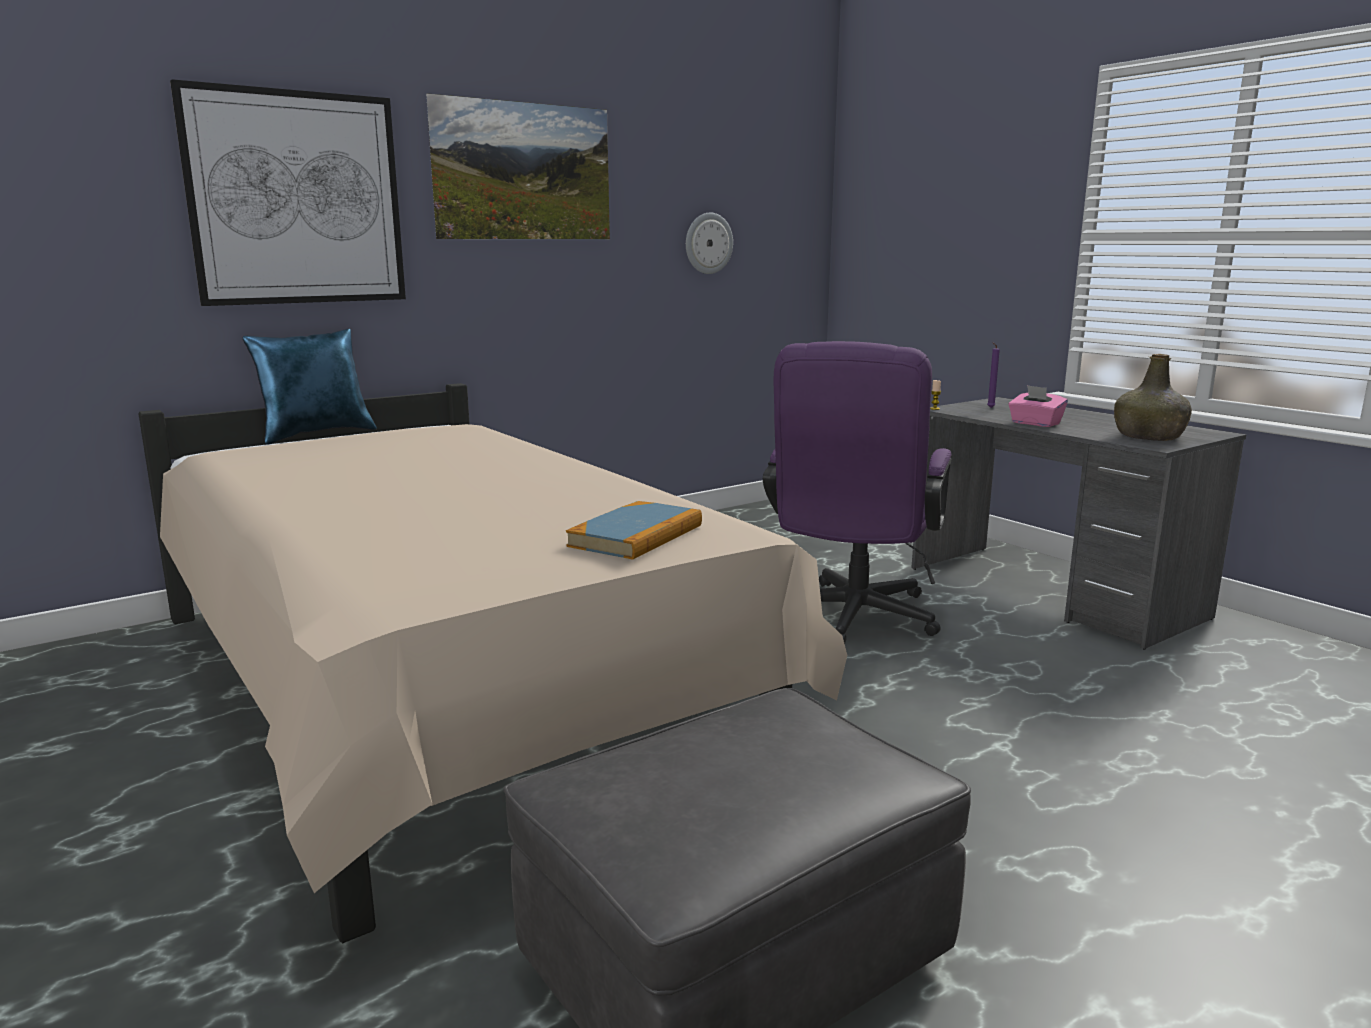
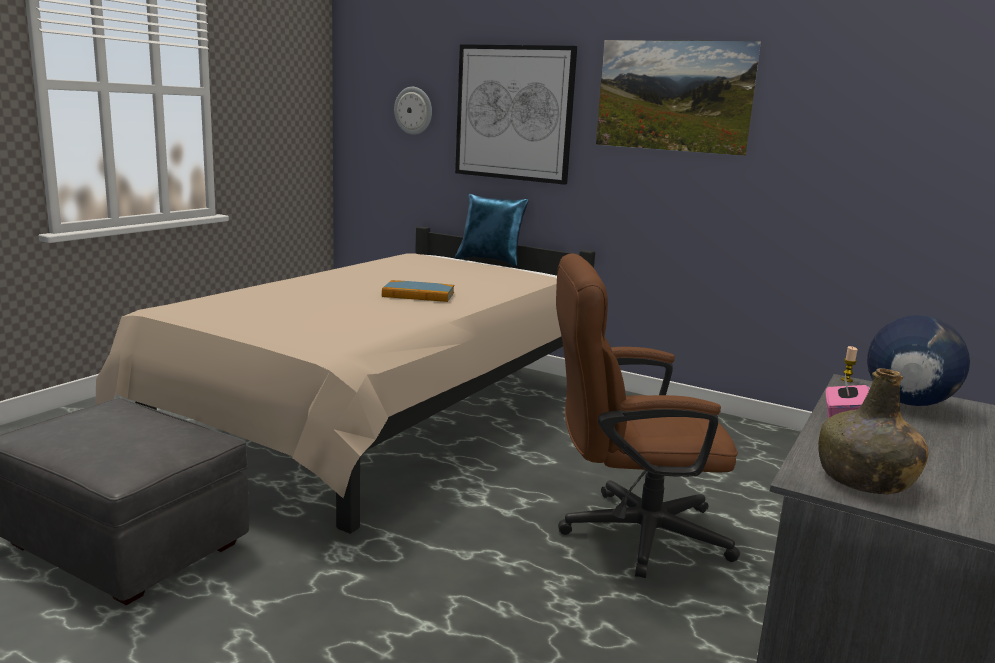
camera: 65 degrees right, 0 degrees up
book [566,501,702,560] -> book moved to [382,280,454,302]
wall clock [686,213,733,274] -> wall clock moved to [394,87,432,135]
purple office chair [763,341,951,644] -> brown office chair [556,253,740,578]
purple candle [987,343,1000,408] -> globe [867,315,970,406]

